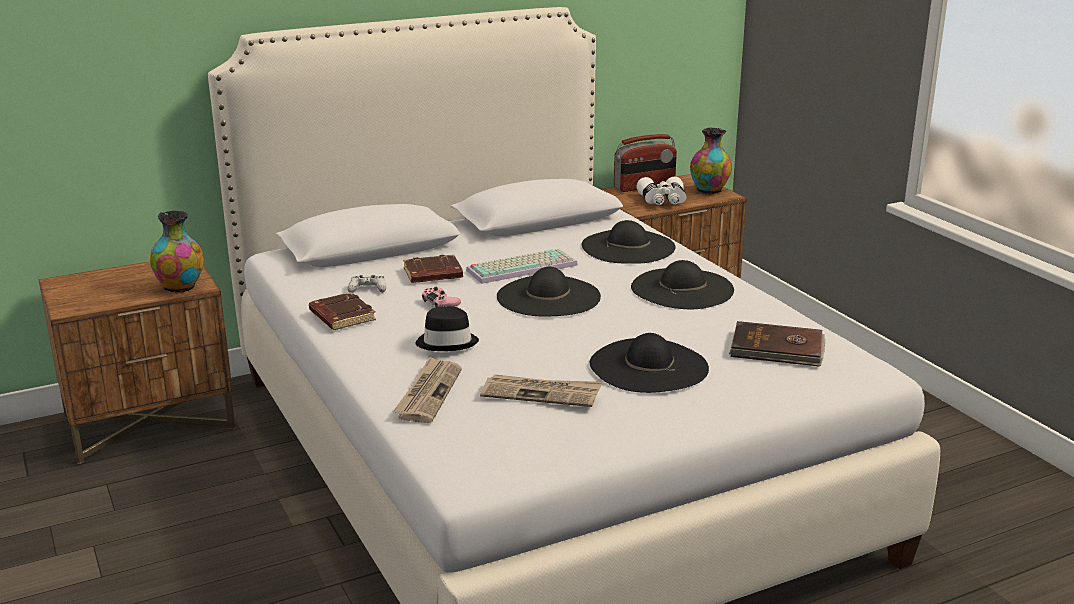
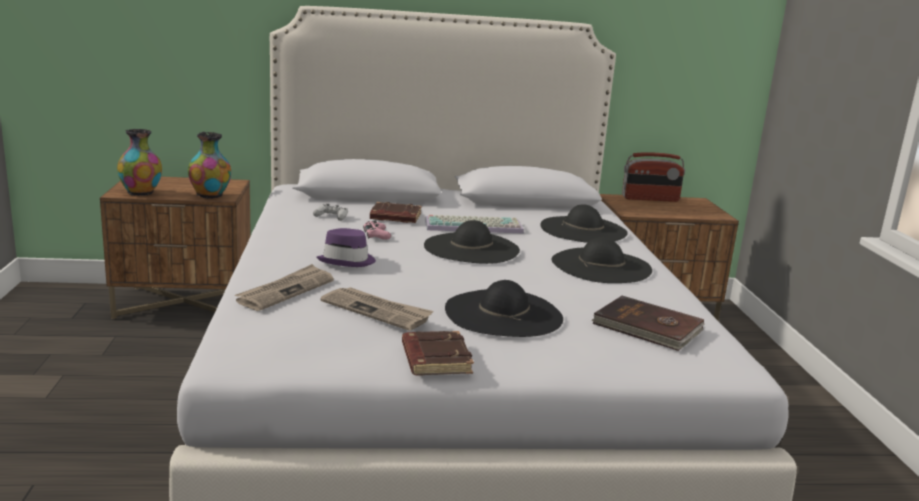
camera: 20 degrees right, 5 degrees down
brown book [309,292,376,330] -> brown book moved to [402,331,474,376]
black hat [415,306,479,351] -> purple hat [317,228,376,267]
white binoculars [636,177,687,205] -> none
vase [690,128,732,195] -> vase moved to [117,129,162,196]

